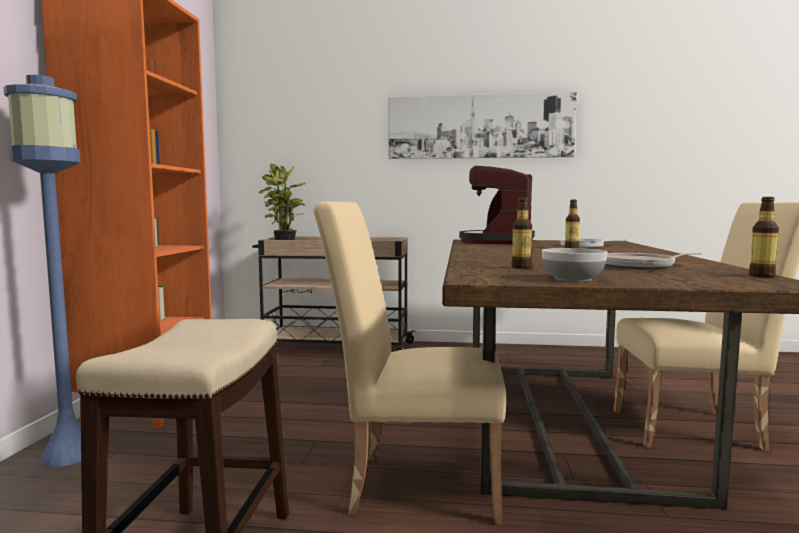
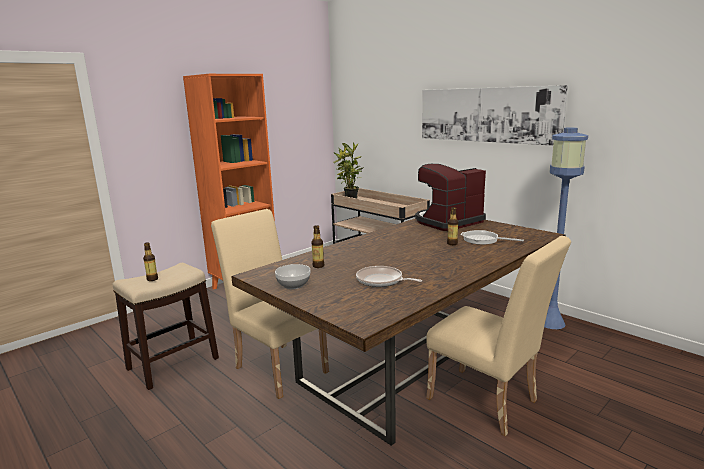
camera: 40 degrees right, 10 degrees up
blue floor lamp [3,75,81,467] -> blue floor lamp moved to [544,127,588,329]
bottle [749,197,779,278] -> bottle moved to [143,242,158,281]

